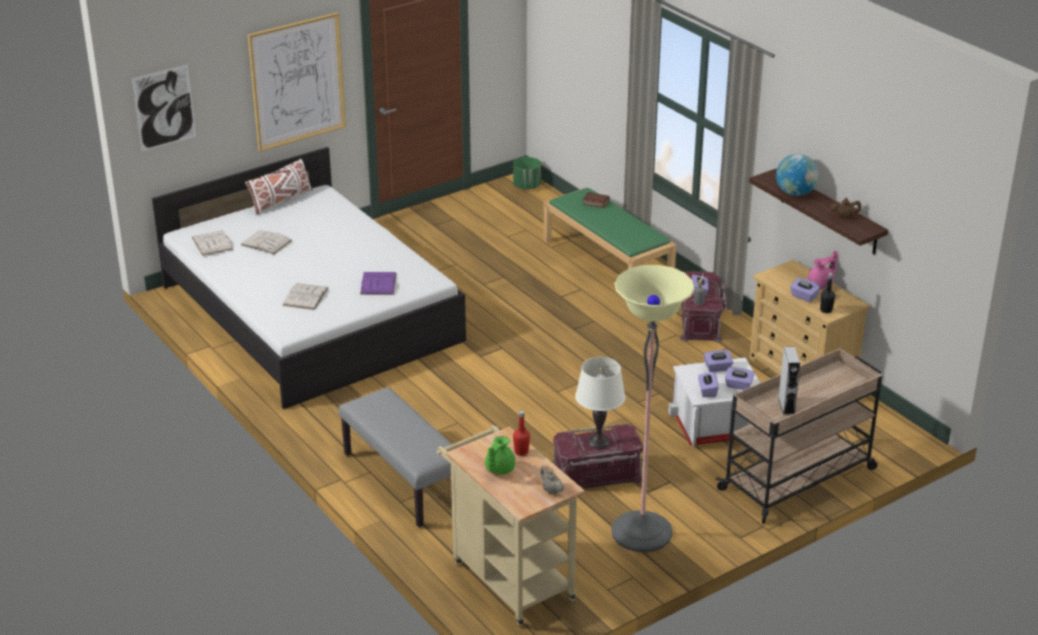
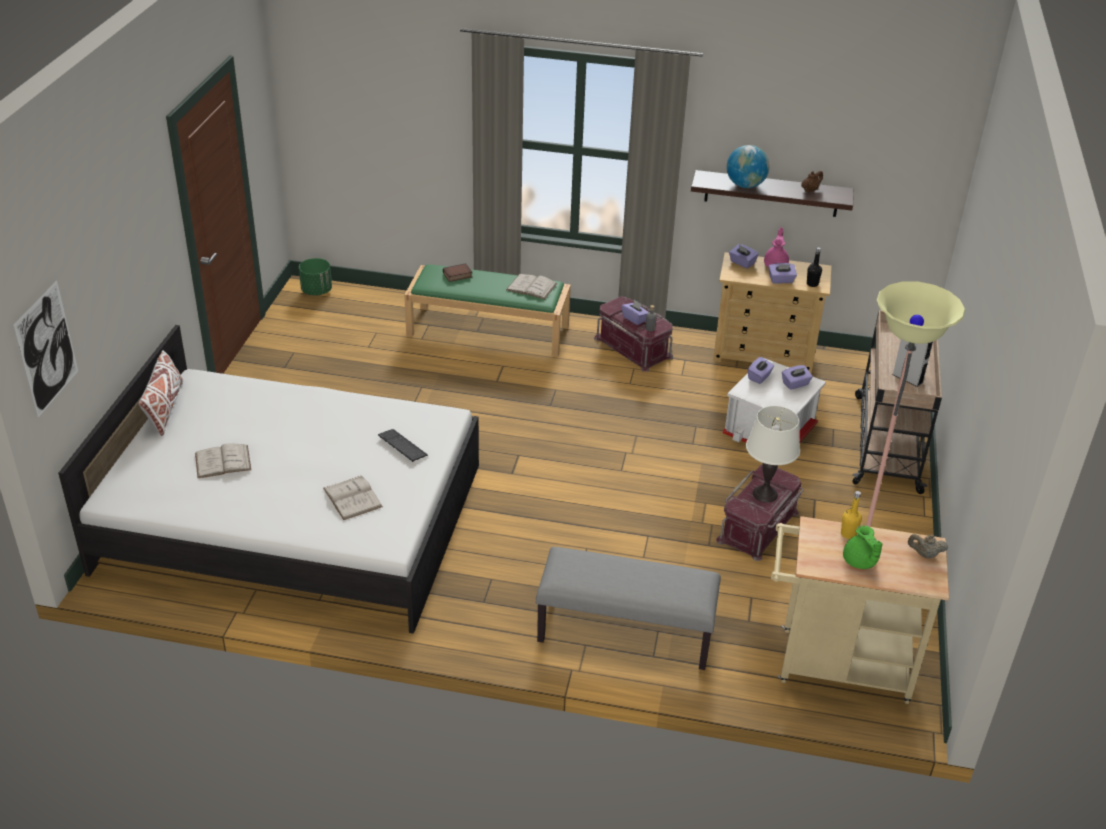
camera: 45 degrees left, 5 degrees up
white book [192,230,233,256] -> white book moved to [506,274,557,299]
picture [248,13,346,151] -> none
purple book [360,272,396,295] -> keyboard [378,429,428,462]
red bottle [513,411,530,456] -> yellow bottle [841,491,862,539]
purple tissue box [698,372,718,397] -> purple tissue box moved to [729,244,759,268]

